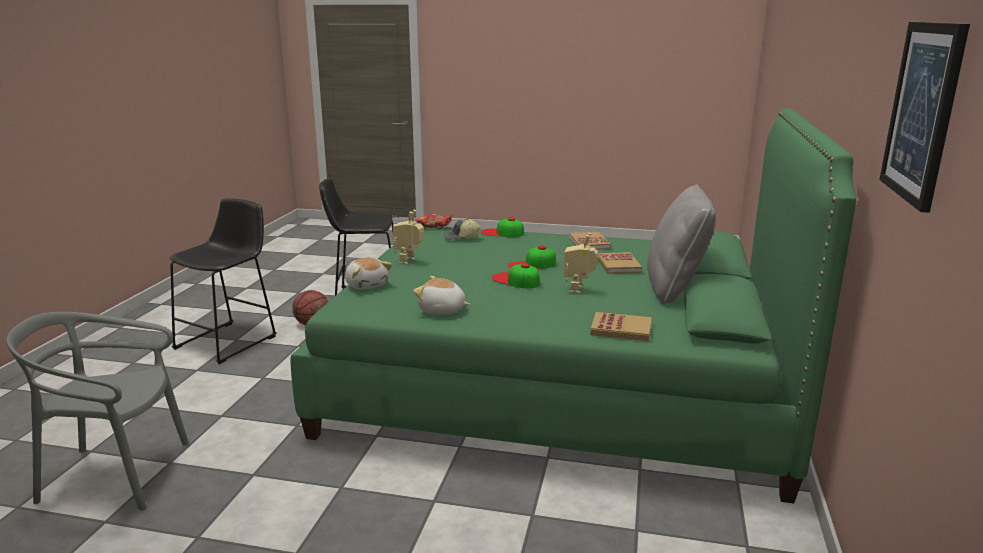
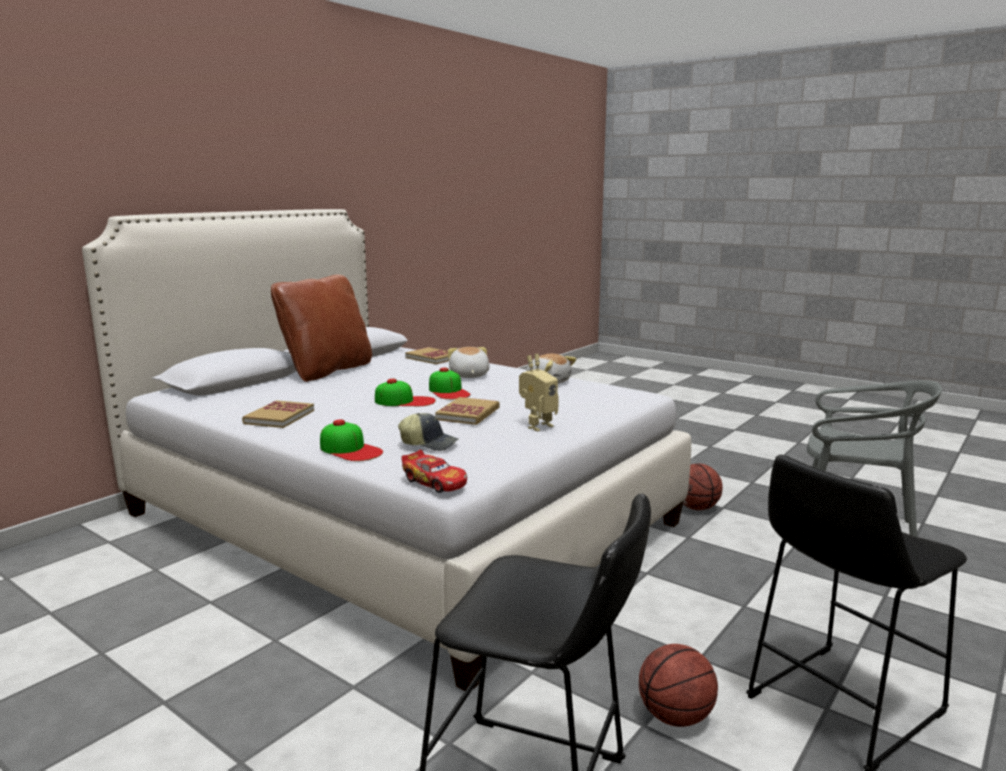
camera: 155 degrees left, 5 degrees down
green bed [291,108,856,504] -> white bed [82,209,691,691]
plush toy [345,257,392,290] -> plush toy moved to [448,347,490,378]
toy robot [563,233,598,294] -> none
book [598,252,642,274] -> book moved to [435,397,499,425]
grey pillow [647,184,716,304] -> brown pillow [271,275,372,382]
picture [879,22,970,213] -> none
none -> basketball [683,463,723,510]

